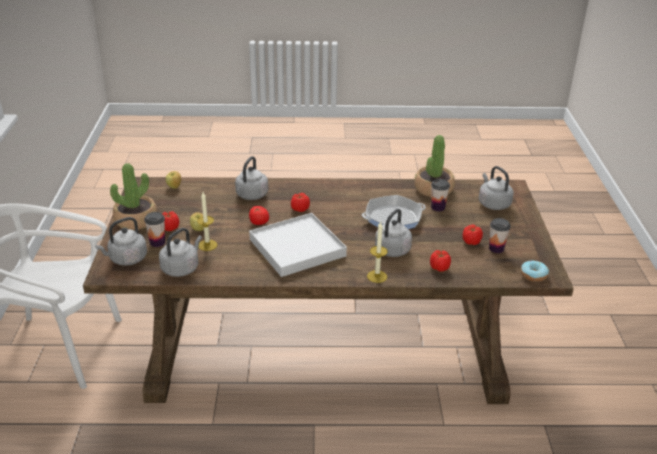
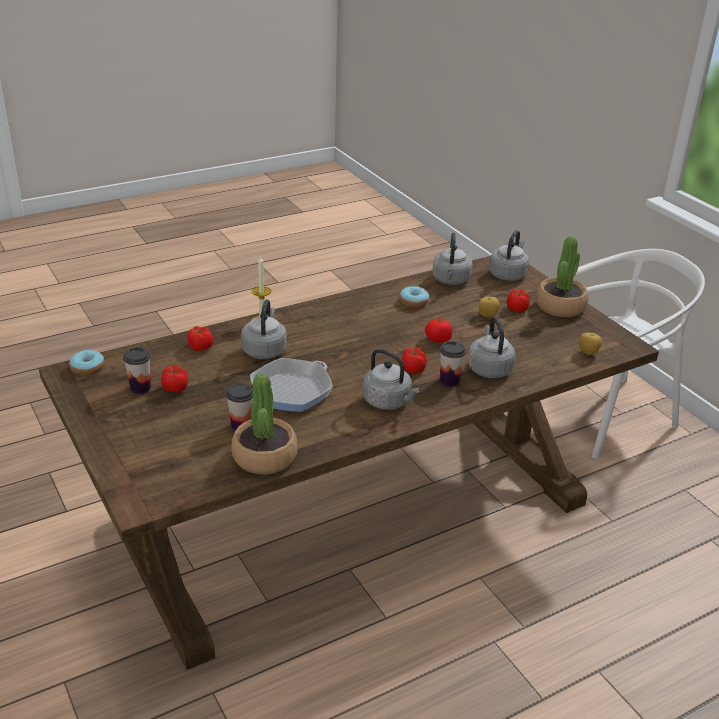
camera: 150 degrees right, 0 degrees up
cup [144,212,165,247] -> cup moved to [440,341,466,386]
candle [197,192,217,251] -> none
white tray [249,213,347,277] -> none
grey kettle [479,166,514,210] -> grey kettle moved to [363,349,420,410]
none -> donut [400,286,429,307]

